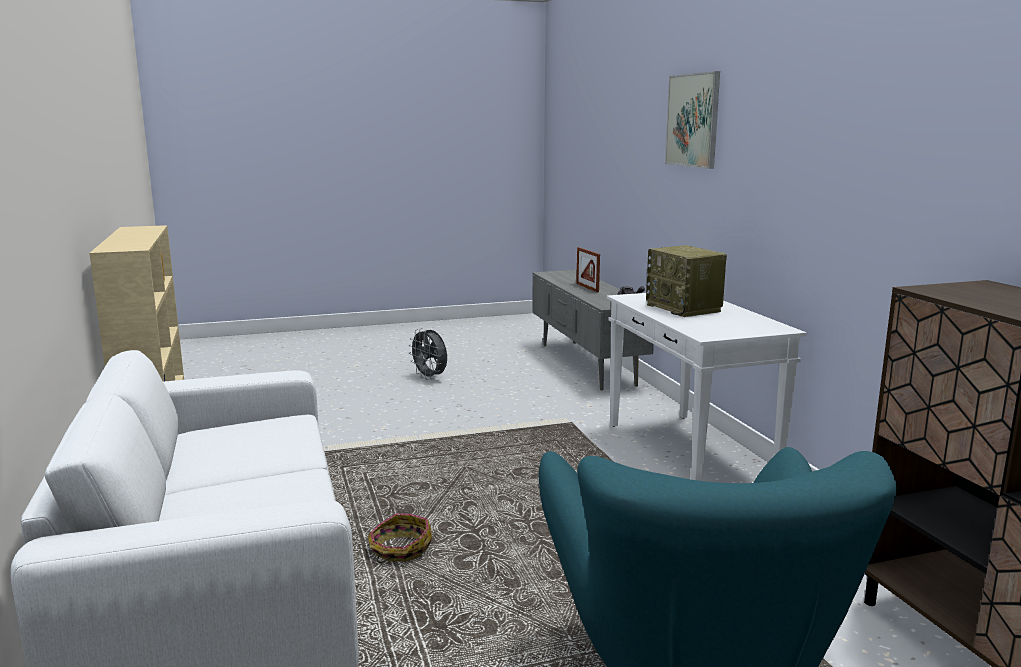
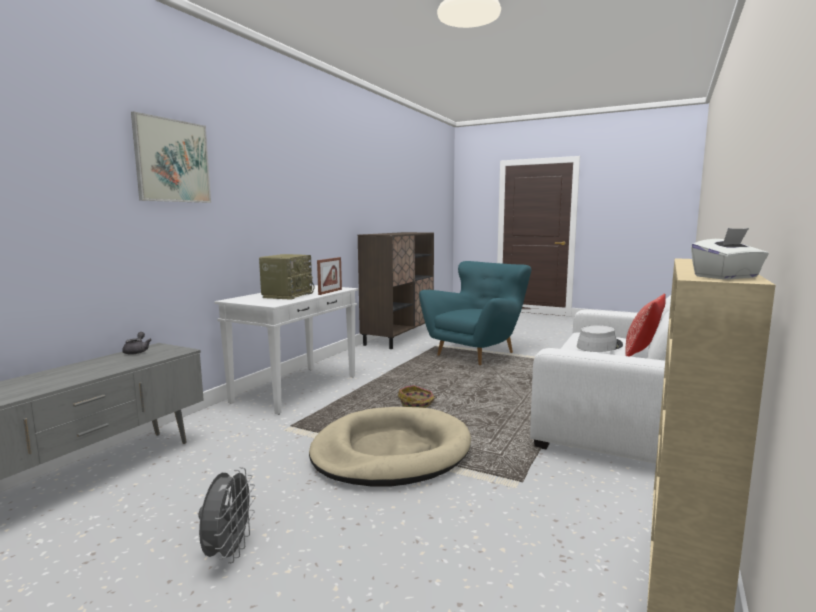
camera: 135 degrees left, 5 degrees down
basket [368,513,432,563] -> basket moved to [398,385,437,408]
picture frame [576,247,600,292] -> picture frame moved to [317,257,342,295]
none -> beige dog bed [309,407,471,487]
none -> grey hat [577,325,623,352]
none -> pillow [625,293,666,357]
none -> white tissue box [691,228,769,280]

